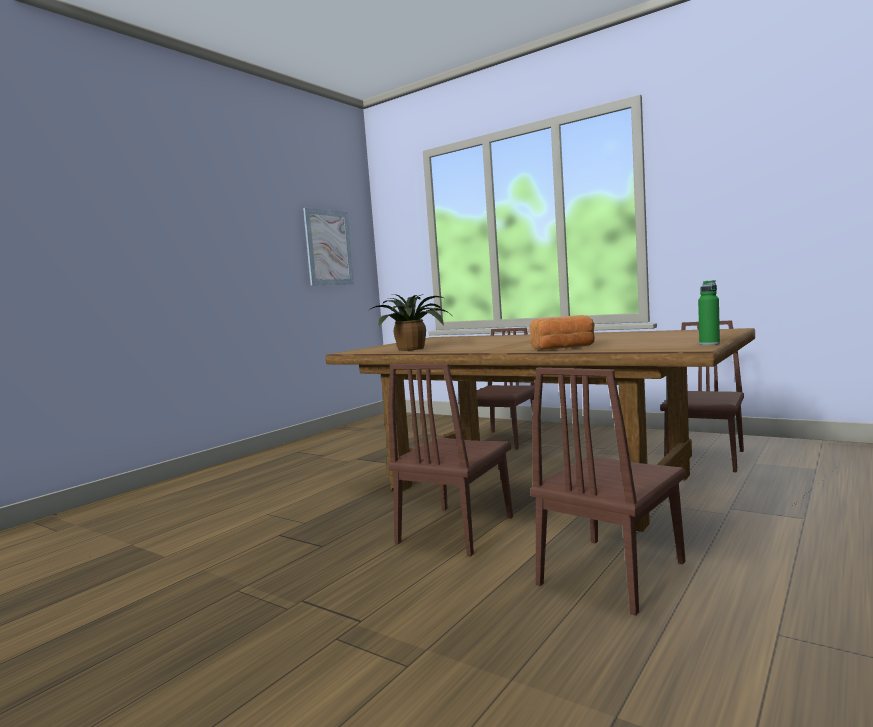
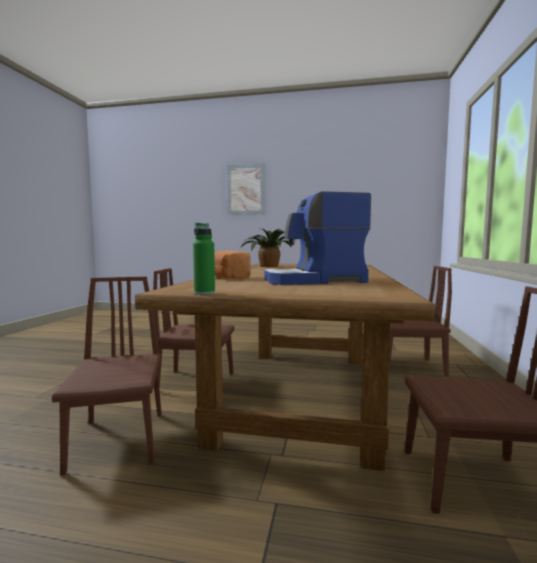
camera: 65 degrees right, 0 degrees up
picture [303,208,354,286] -> picture moved to [227,164,265,215]
brown chair [530,368,686,616] -> brown chair turned 60 degrees clockwise [52,276,161,476]
none -> coffee machine [264,191,371,285]

